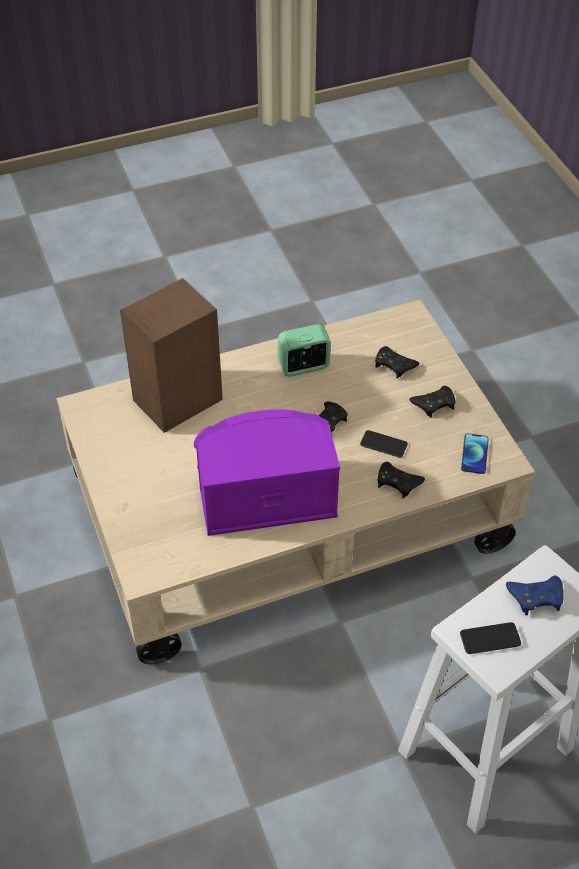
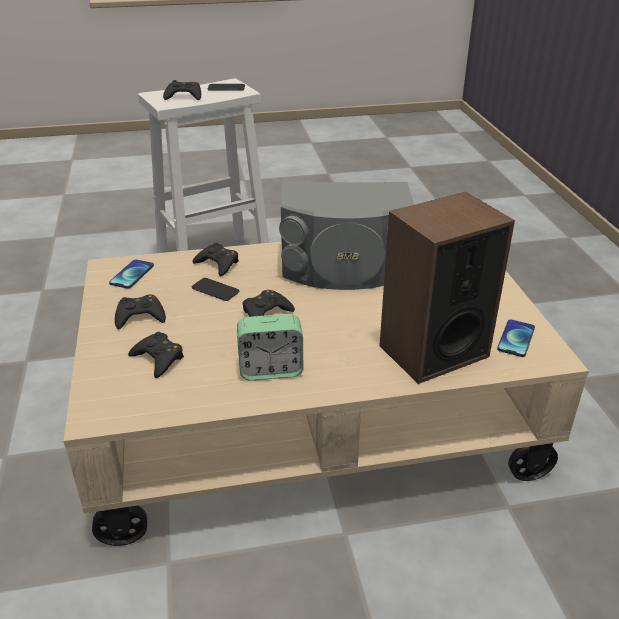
camera: 170 degrees left, 15 degrees down
purple speaker [194,410,340,536] -> grey speaker [279,182,414,290]
blue game controller [506,575,564,615] -> black game controller [163,80,201,100]
none -> phone [497,319,535,357]

